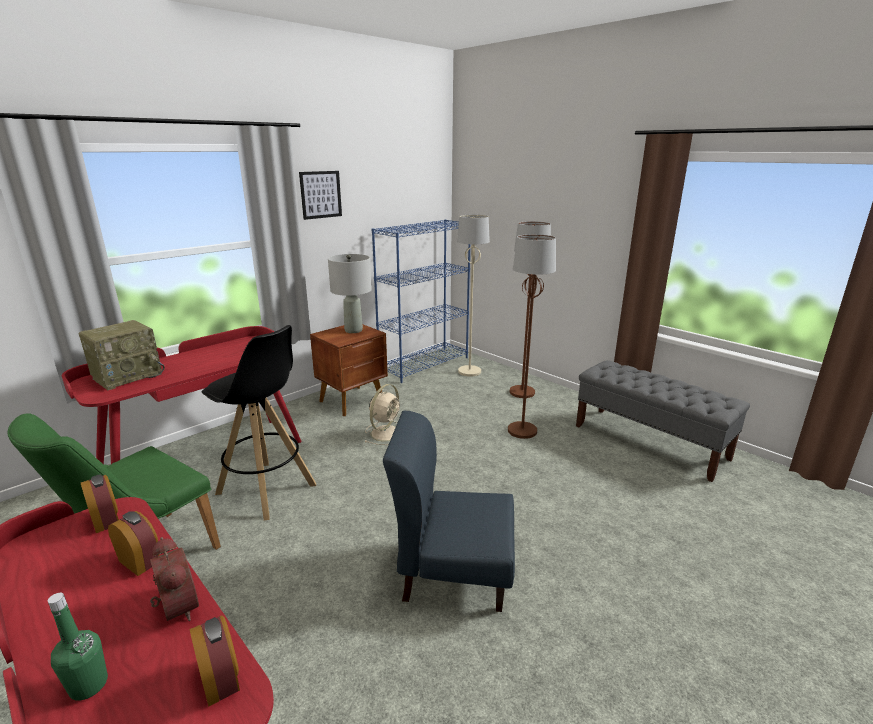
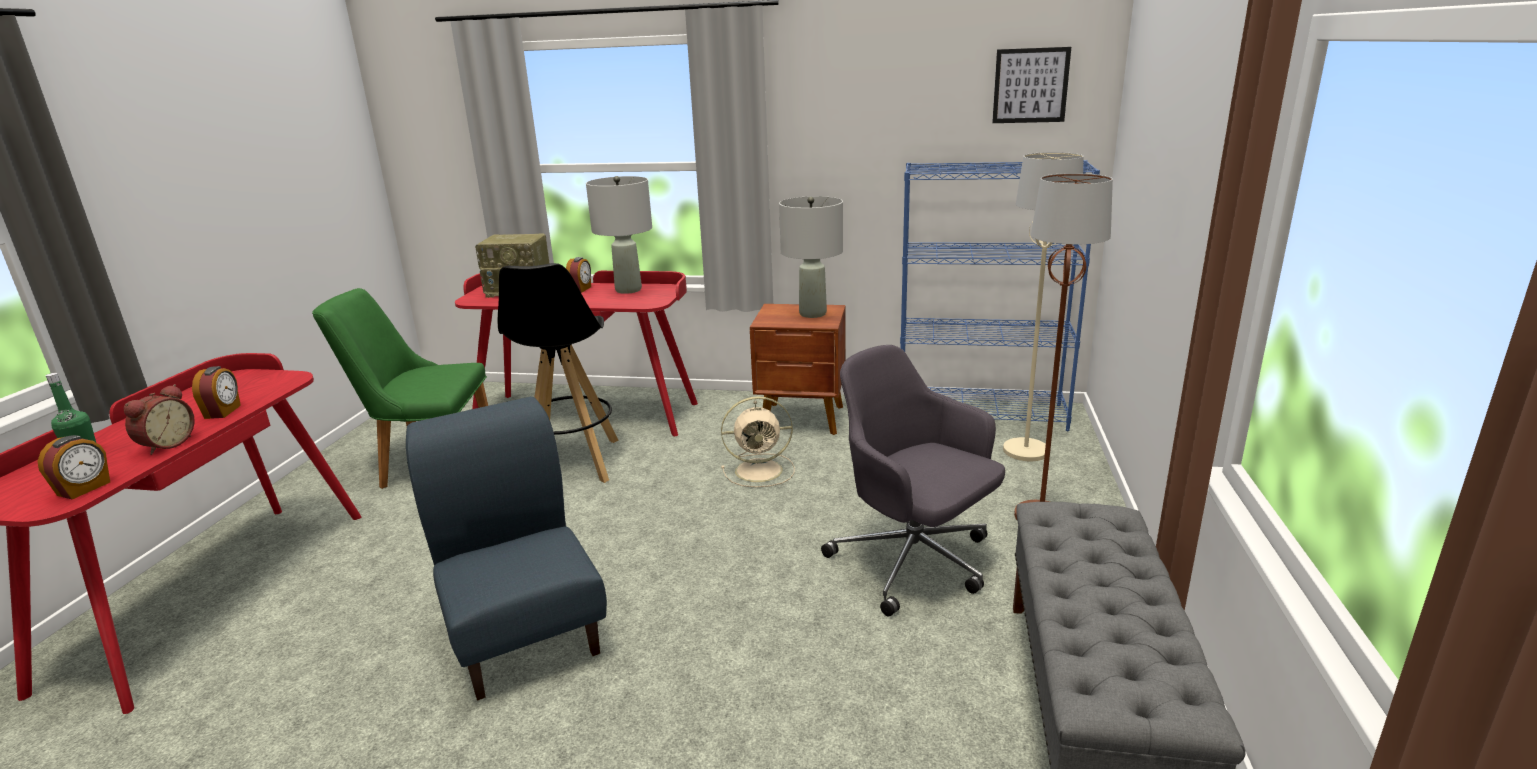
camera: 55 degrees right, 0 degrees up
alarm clock [81,474,119,533] -> alarm clock moved to [566,257,591,293]
picture [299,171,342,220] -> picture moved to [992,47,1071,123]
brown floor lamp [508,234,556,439] -> grey office chair [821,345,1005,616]
none -> grey table lamp [586,176,652,294]

